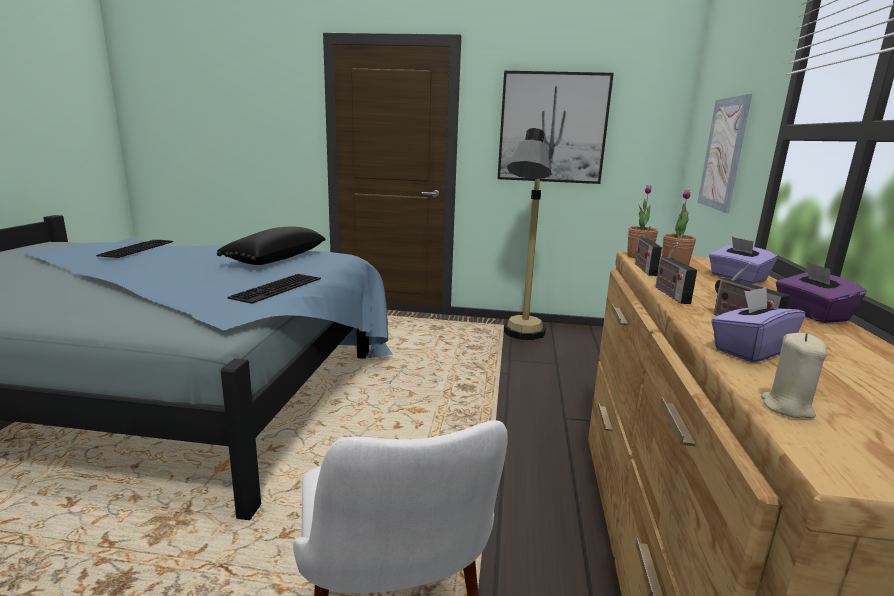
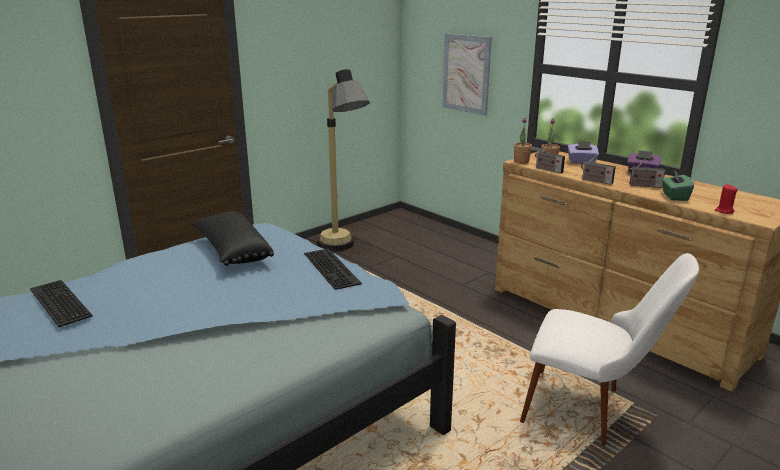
camera: 50 degrees left, 5 degrees up
picture [498,71,614,184] -> none
purple tissue box [711,287,805,363] -> green tissue box [662,171,694,201]
beige candle [761,333,827,418] -> red candle [715,184,738,214]

